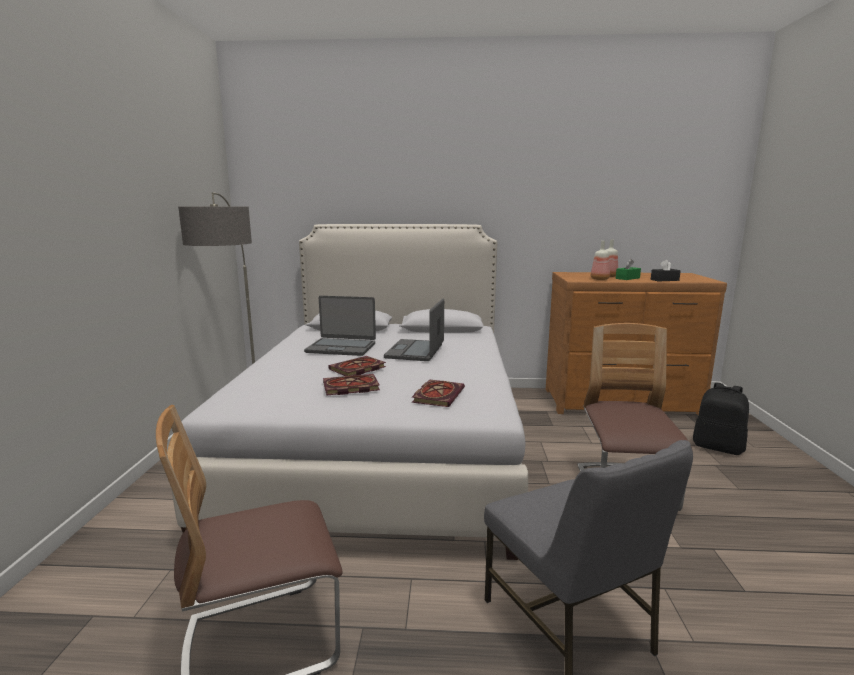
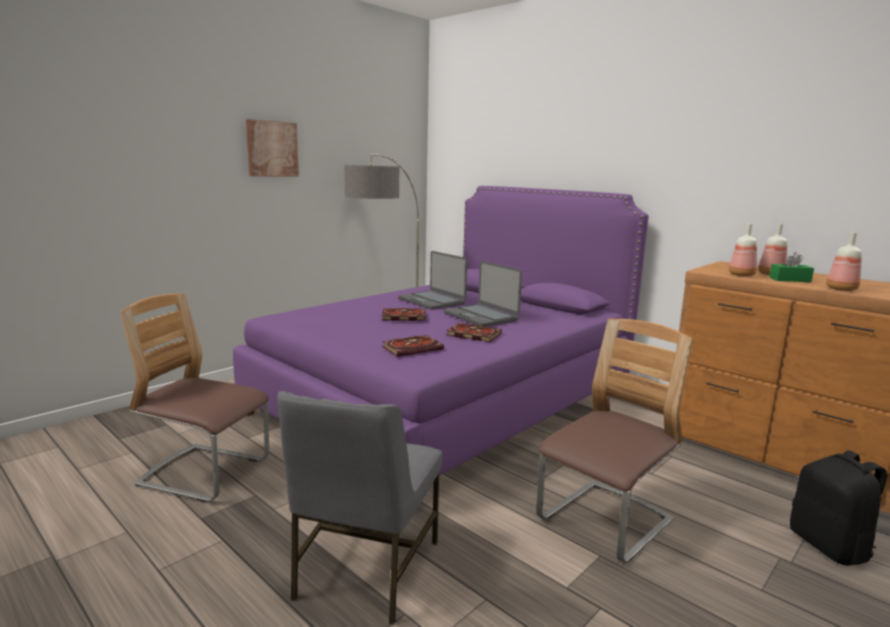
camera: 40 degrees right, 0 degrees up
white bed [172,224,528,560] -> purple bed [233,186,649,475]
book [323,374,380,395] -> book moved to [446,323,502,342]
laptop [384,298,444,361] -> laptop turned 90 degrees counterclockwise [444,261,522,327]
black tissue box [651,260,681,282] -> bottle [826,232,862,291]
none -> picture [246,119,299,176]

